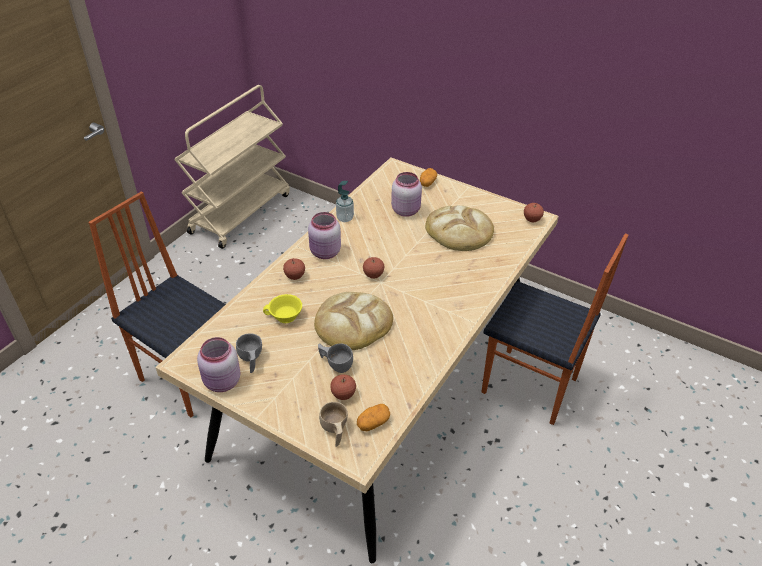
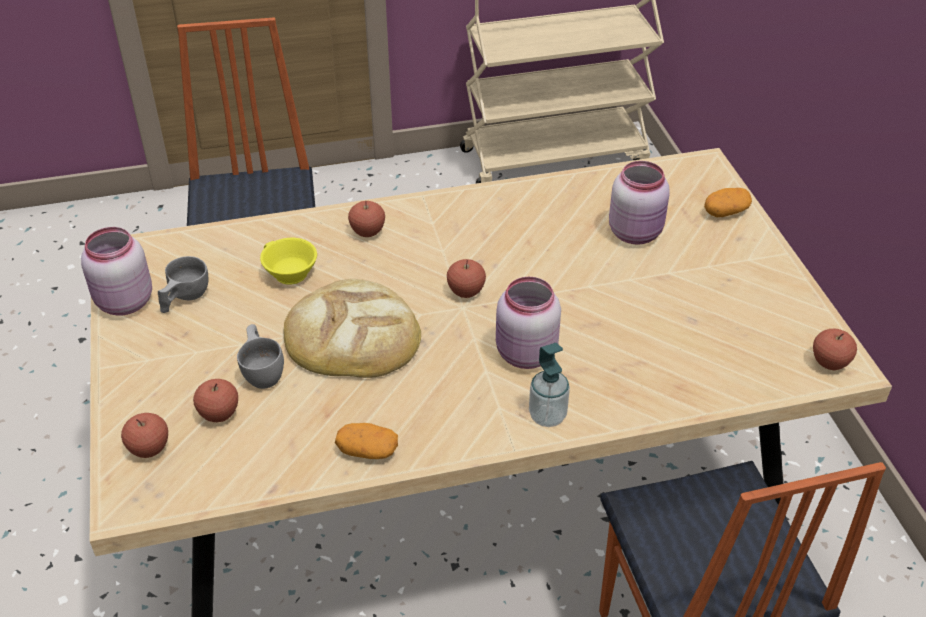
camera: 45 degrees right, 0 degrees up
pink jar [308,212,341,259] -> pink jar moved to [496,277,561,369]
beige cup [319,402,348,447] -> apple [121,413,168,458]
soap dispenser [336,181,354,222] -> soap dispenser moved to [529,343,570,427]
potato [357,404,390,431] -> potato moved to [335,423,398,459]
bread [425,205,494,251] -> none

